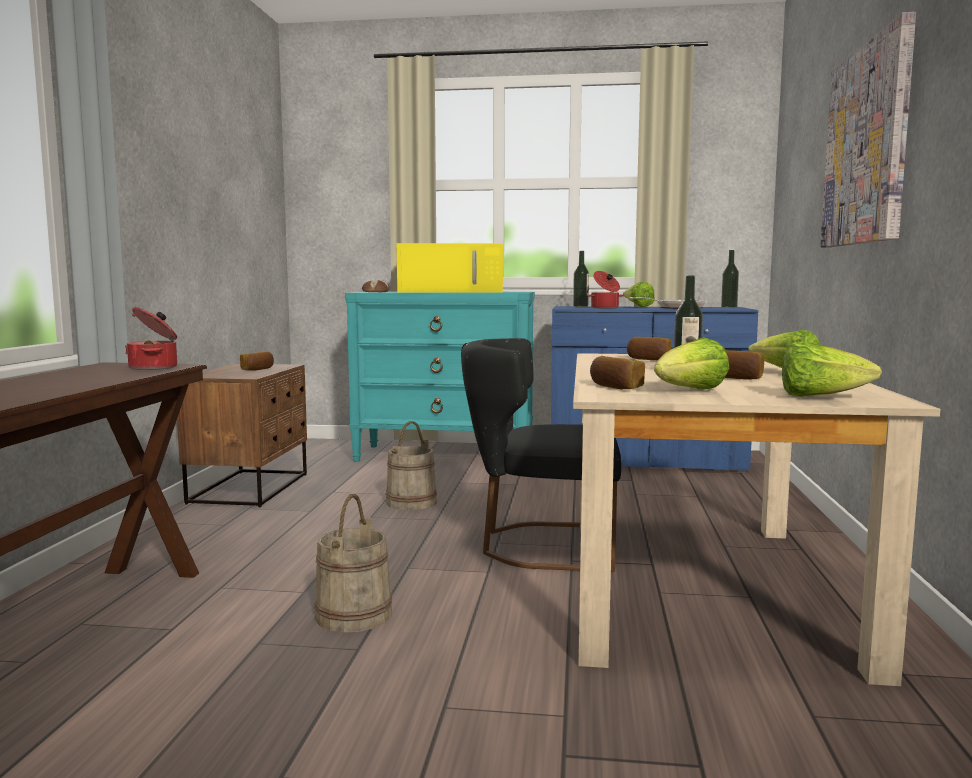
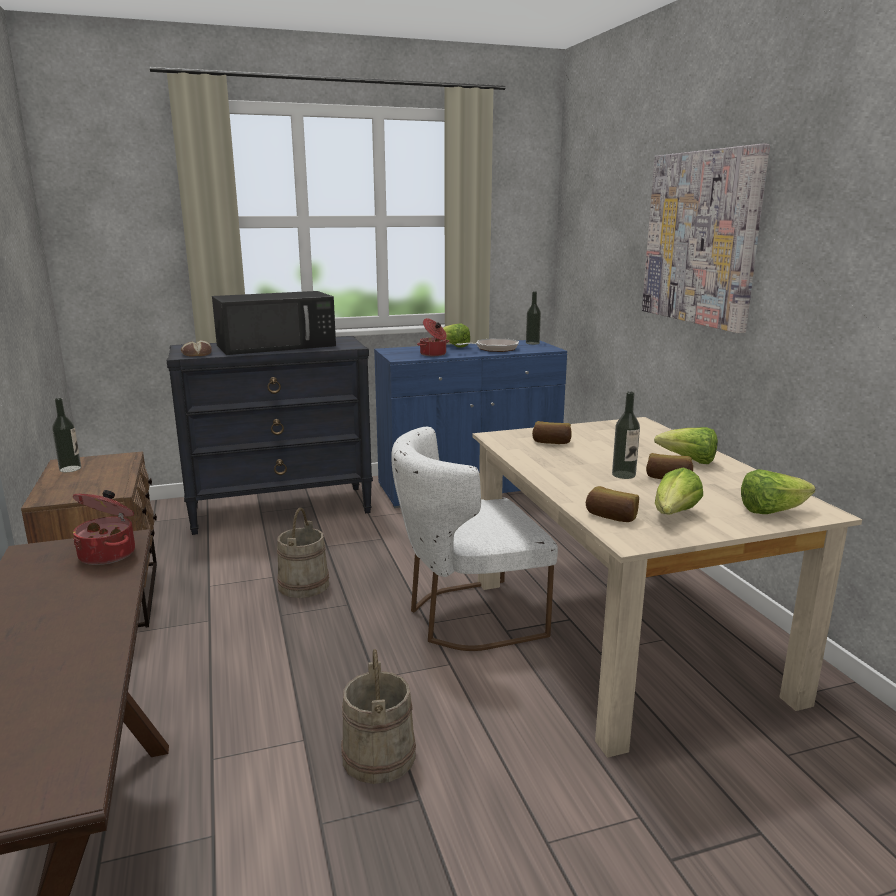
camera: 25 degrees left, 10 degrees up
bread [240,351,274,371] -> none
turquoise dresser [345,292,535,462] -> black dresser [167,336,373,535]
yellow microwave [396,243,503,293] -> black microwave [212,291,336,355]
black chair [461,338,621,572] -> white chair [391,427,558,651]
bottle [573,251,589,307] -> bottle moved to [52,398,81,472]

